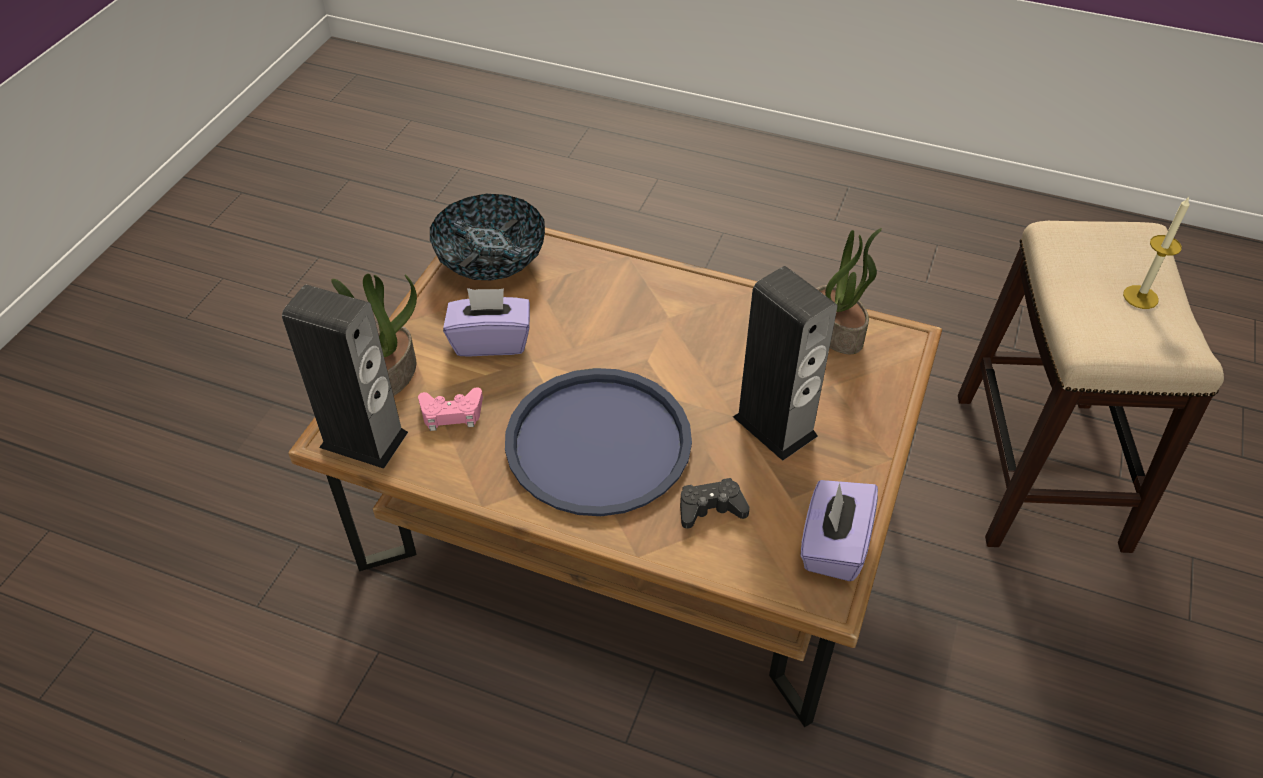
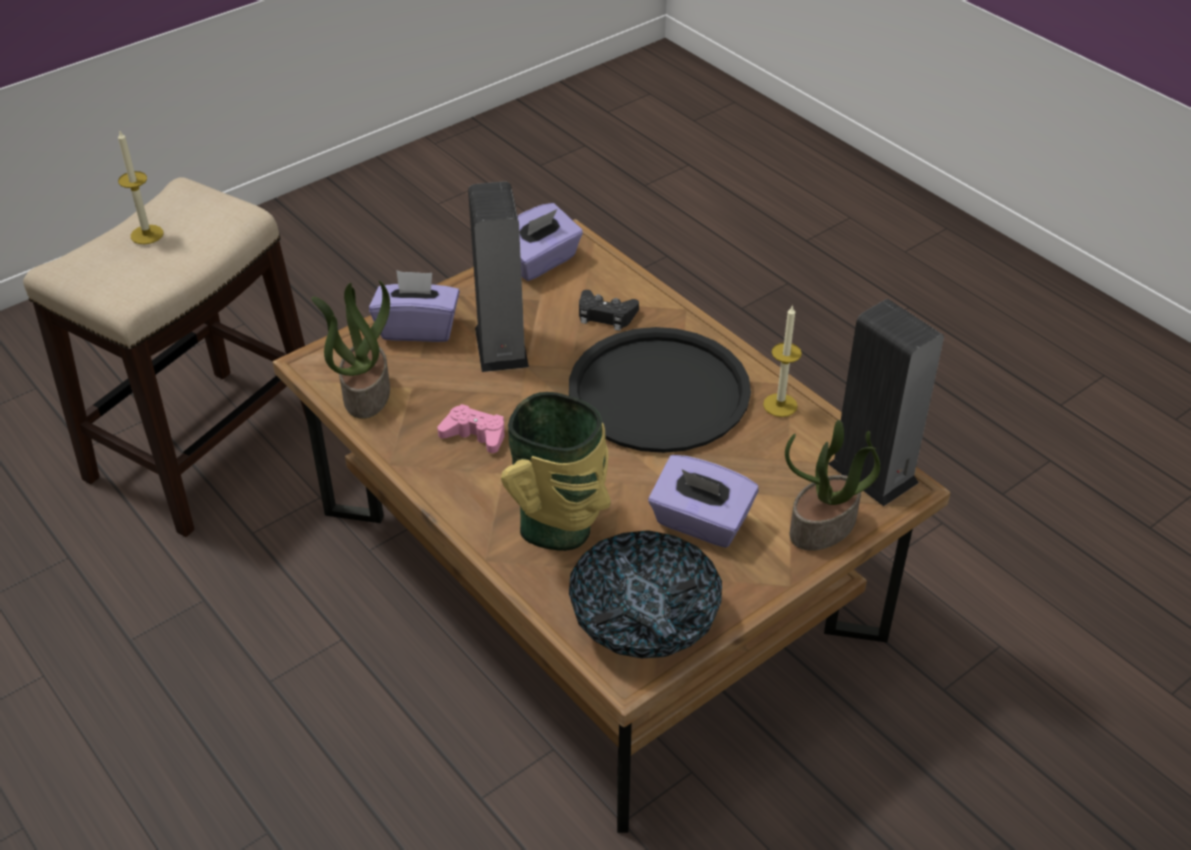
camera: 150 degrees left, 5 degrees down
pink game controller [418,387,483,431] -> pink game controller moved to [437,404,505,453]
blue tray [505,368,692,516] -> black tray [569,327,751,453]
none -> purple tissue box [369,270,460,342]
none -> vase [501,392,611,551]
none -> candle [763,305,802,417]

